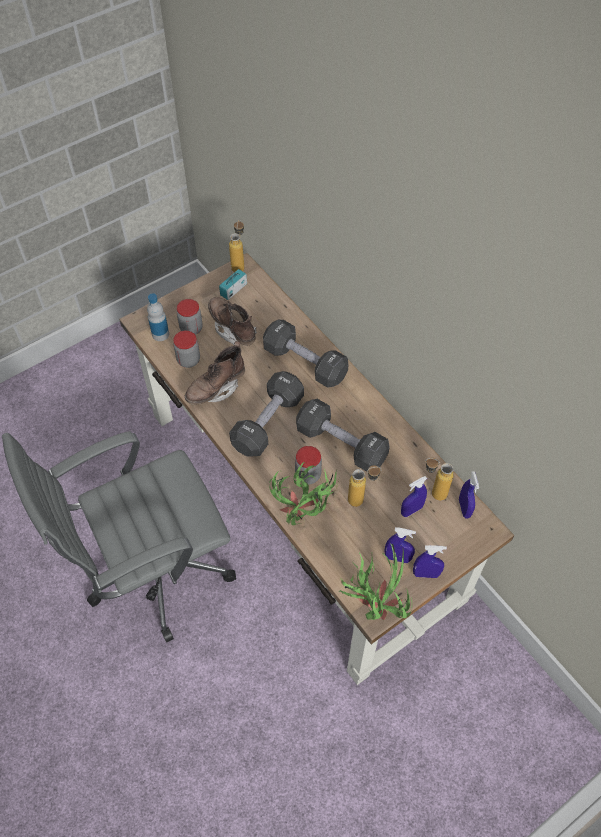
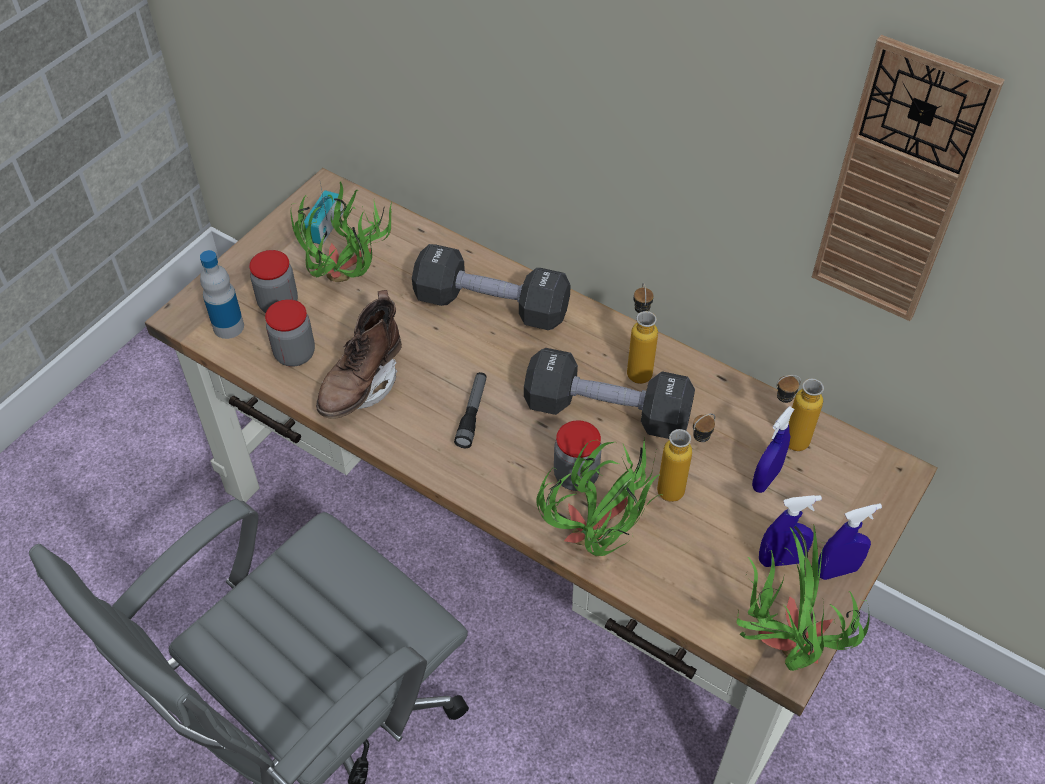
camera: 20 degrees left, 5 degrees down
brown boot [208,297,257,346] -> potted plant [291,182,392,282]
bottle [229,219,244,272] -> bottle moved to [627,283,658,384]
black dumbbell [229,371,304,456] -> flashlight [454,372,487,448]
blue spray bottle [459,471,479,519] -> none
none -> wall clock [812,35,1004,321]

